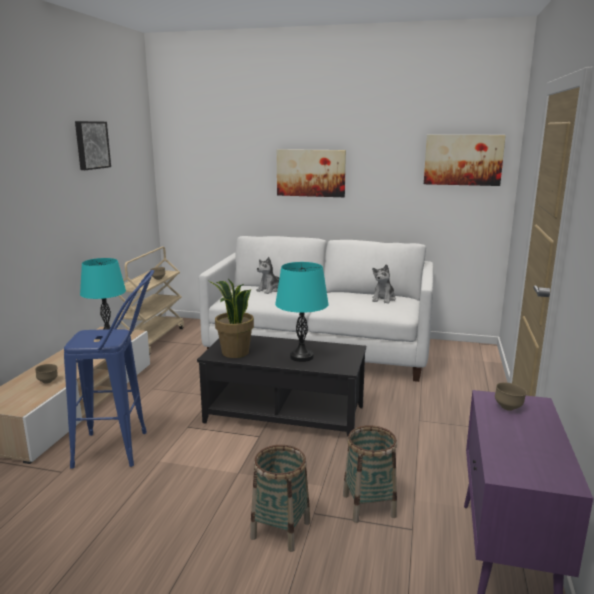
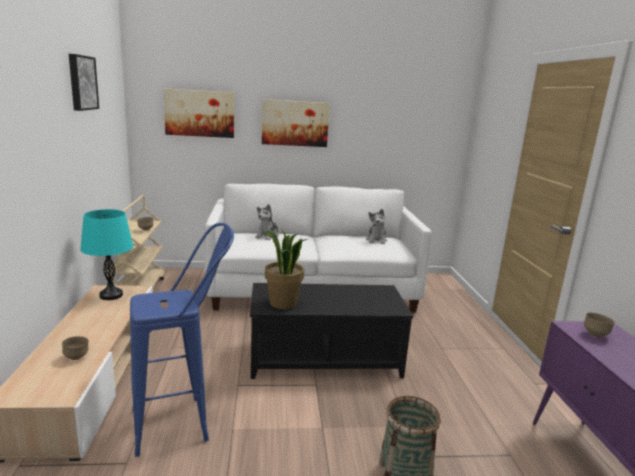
camera: 20 degrees left, 0 degrees up
turquoise table lamp [275,262,329,362] -> none
basket [343,425,397,523] -> none
picture [424,135,506,186] -> picture moved to [164,88,234,138]

